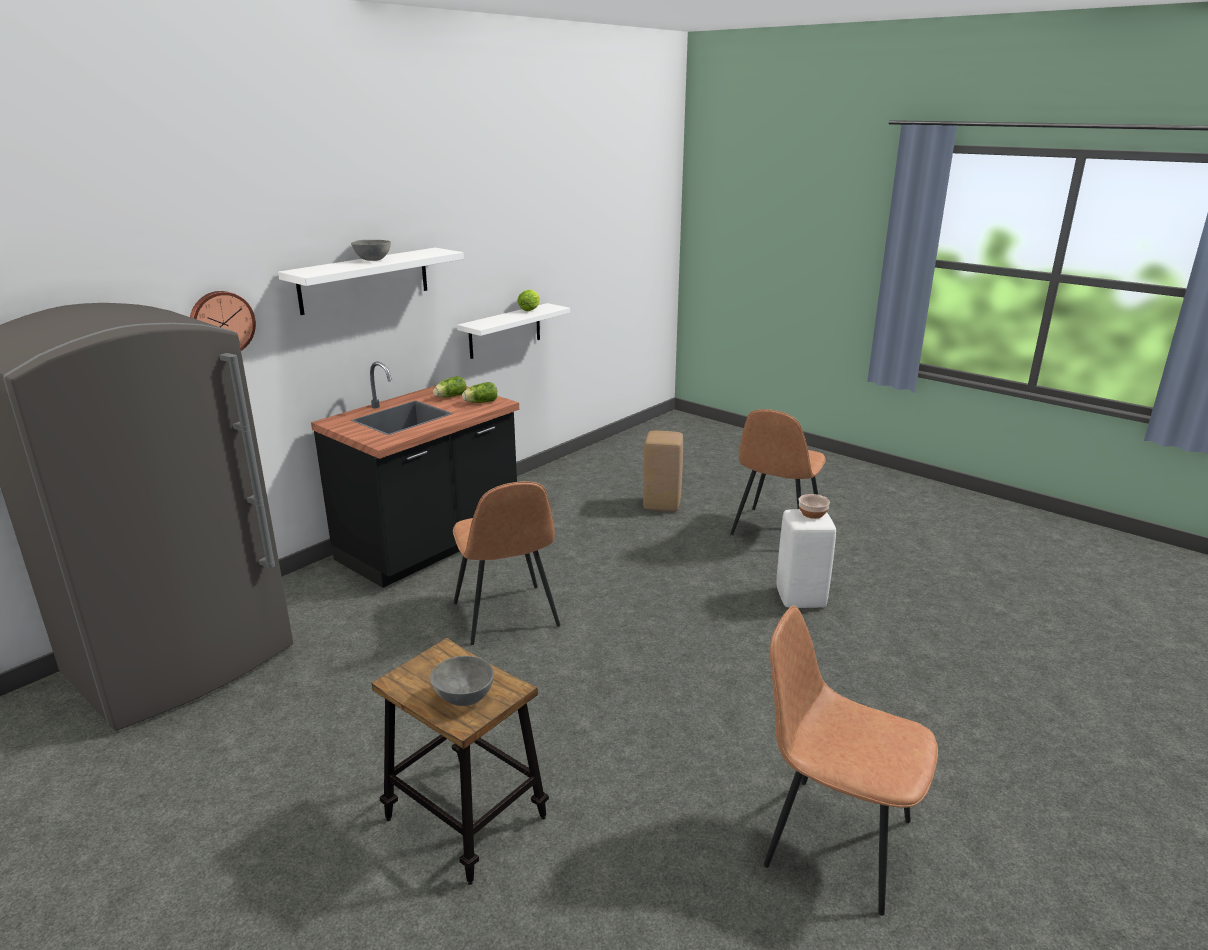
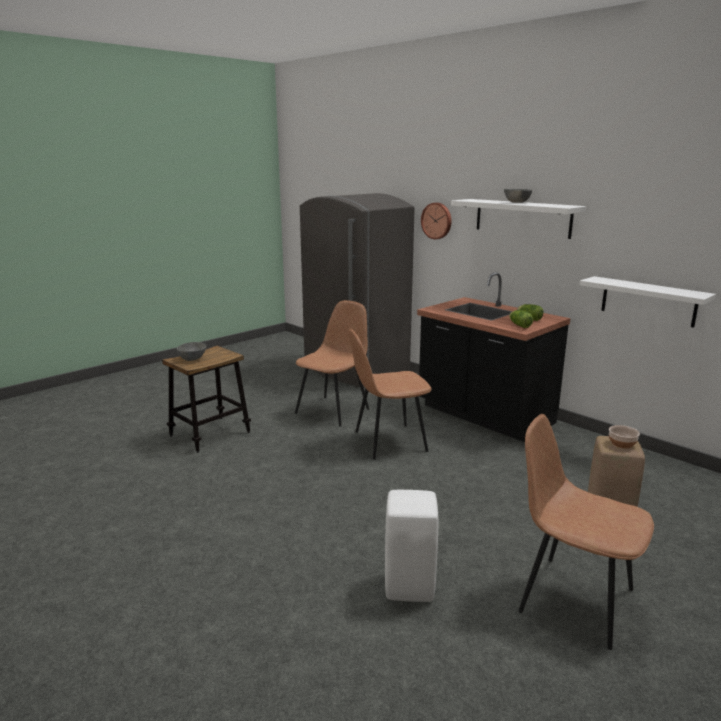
camera: 95 degrees right, 5 degrees down
lettuce [517,290,539,311] -> none
brown chair [764,605,938,916] -> brown chair moved to [295,300,369,427]
bowl [799,494,830,519] -> bowl moved to [609,425,640,448]

